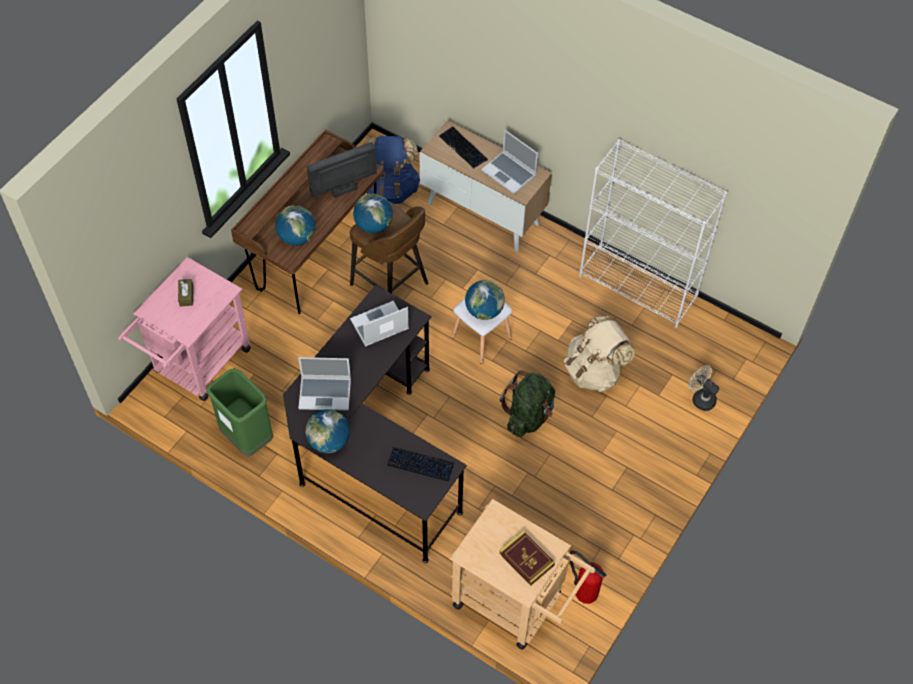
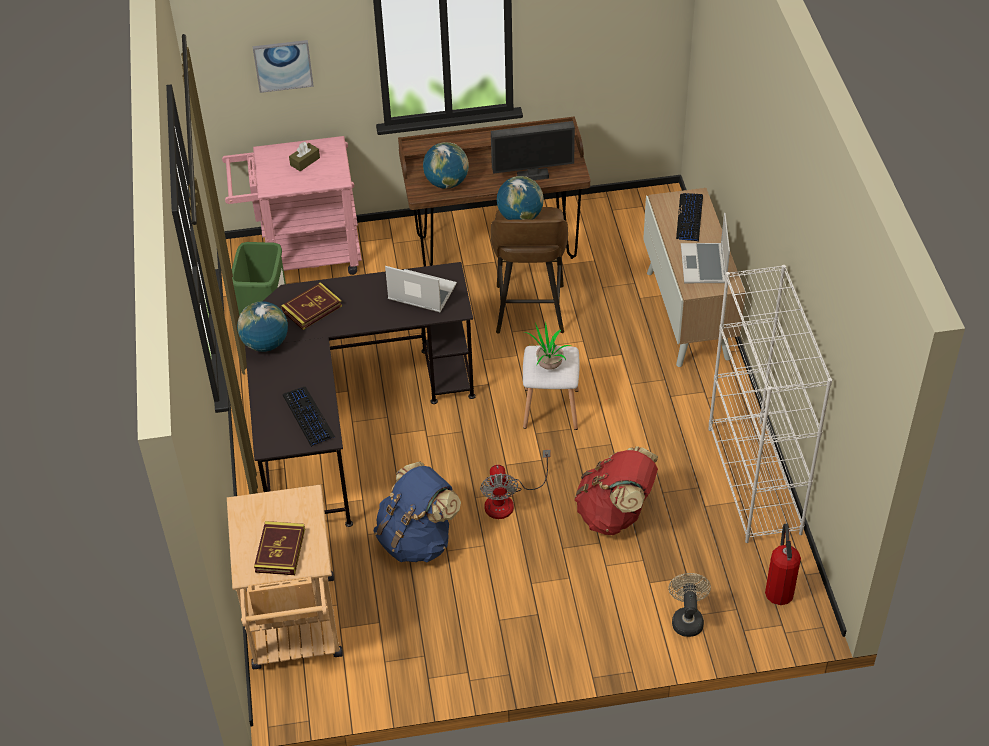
camera: 50 degrees right, 10 degrees down
laptop [298,357,351,411] -> book [281,282,342,330]
monitor [307,142,377,198] -> monitor turned 150 degrees clockwise [491,121,575,180]
blue backpack [365,136,420,204] -> blue backpack moved to [374,462,461,563]
globe [465,280,505,320] -> potted plant [525,321,571,370]
green backpack [500,371,555,437] -> fan [480,450,550,519]
beige backpack [564,315,635,392] -> red backpack [575,446,658,535]
fire extinguisher [570,551,606,604] -> fire extinguisher moved to [765,523,801,605]
none -> picture [253,40,314,93]

